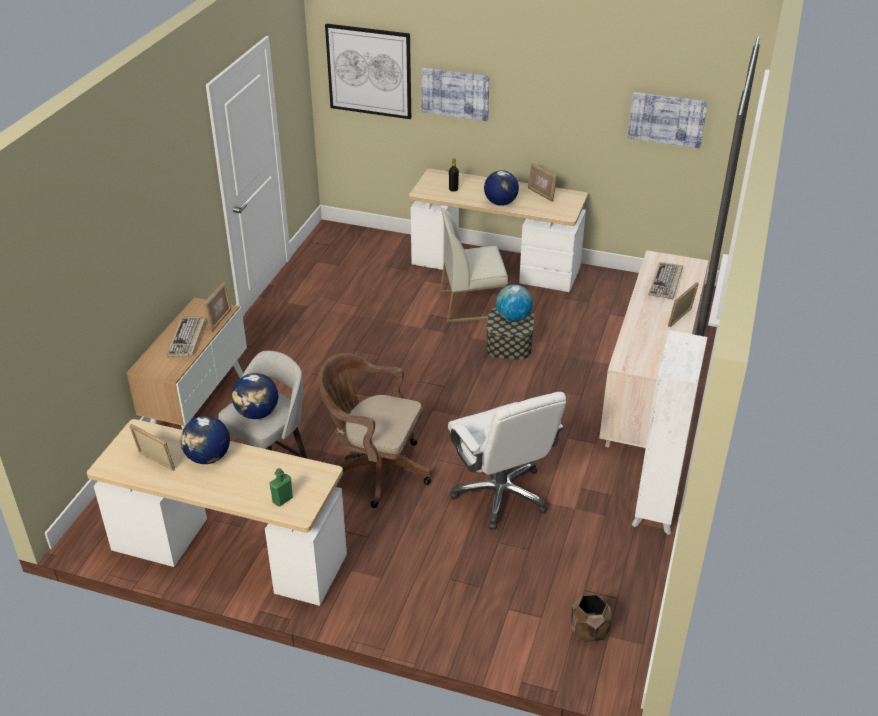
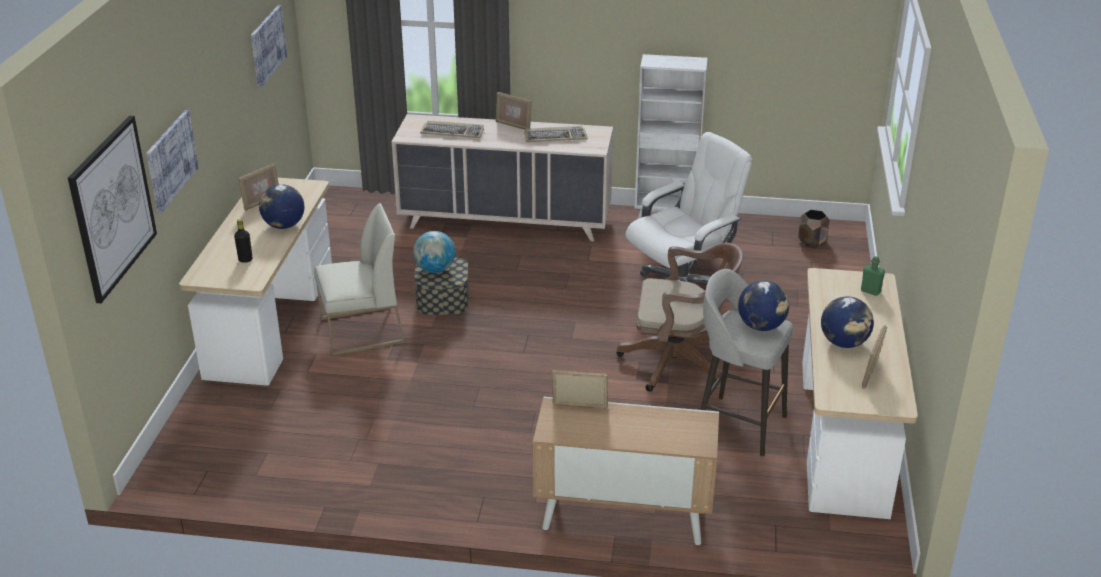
camera: 100 degrees left, 5 degrees down
keyboard [167,317,206,356] -> keyboard moved to [524,126,588,142]
brown office chair [318,353,432,508] -> brown office chair turned 90 degrees counterclockwise [617,243,743,392]
white chair [440,208,508,323] -> white chair turned 90 degrees counterclockwise [314,203,405,356]

